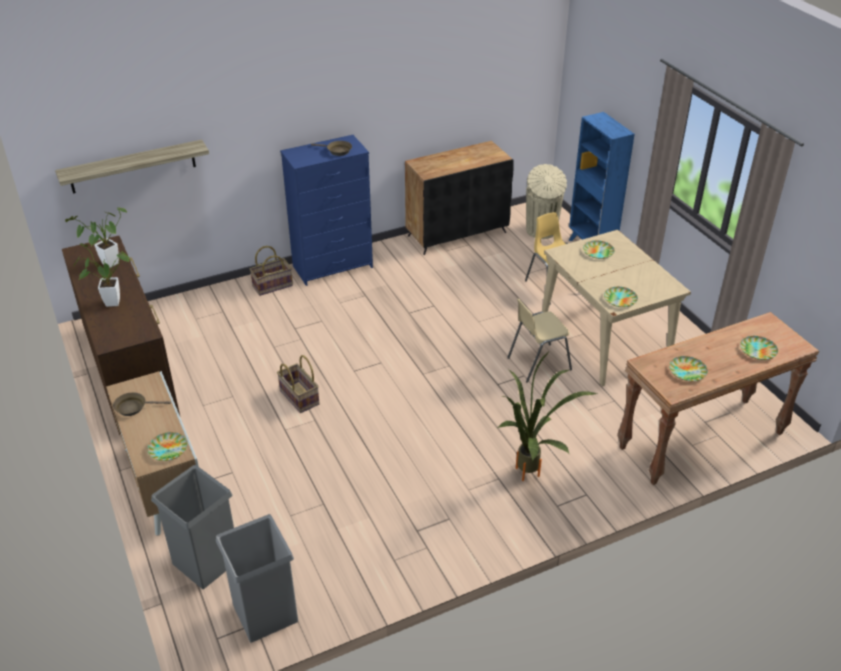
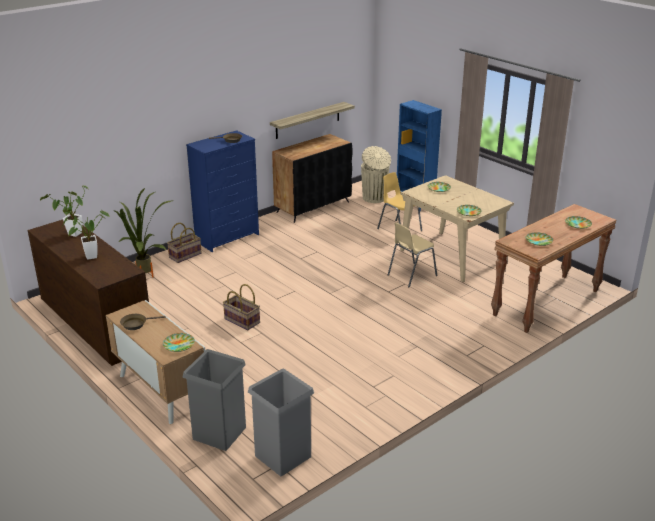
camera: 15 degrees left, 10 degrees down
shelf [55,140,209,194] -> shelf moved to [270,102,355,139]
potted plant [498,352,597,481] -> potted plant moved to [112,188,171,277]

